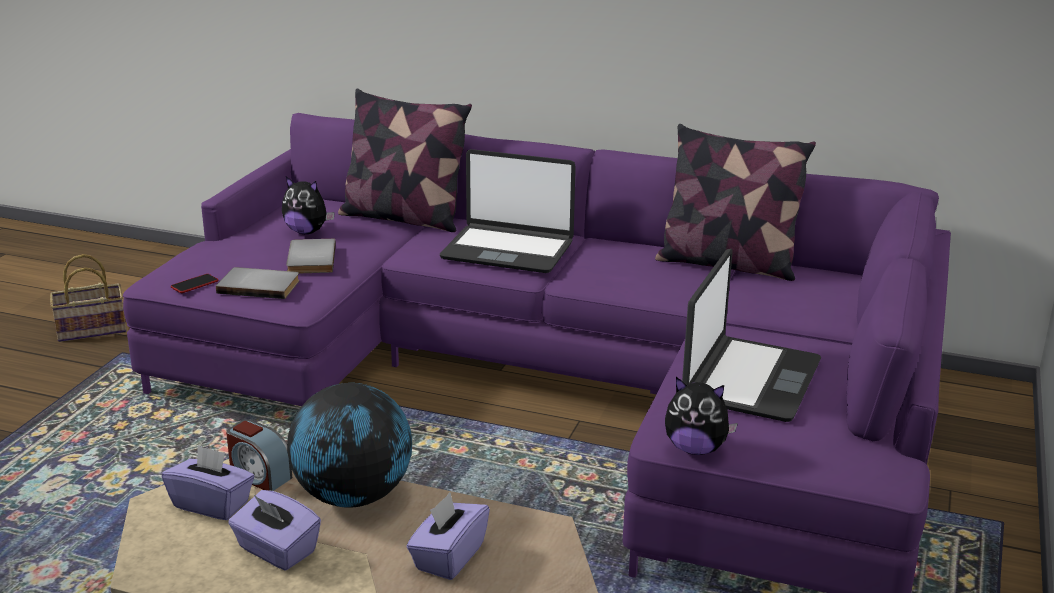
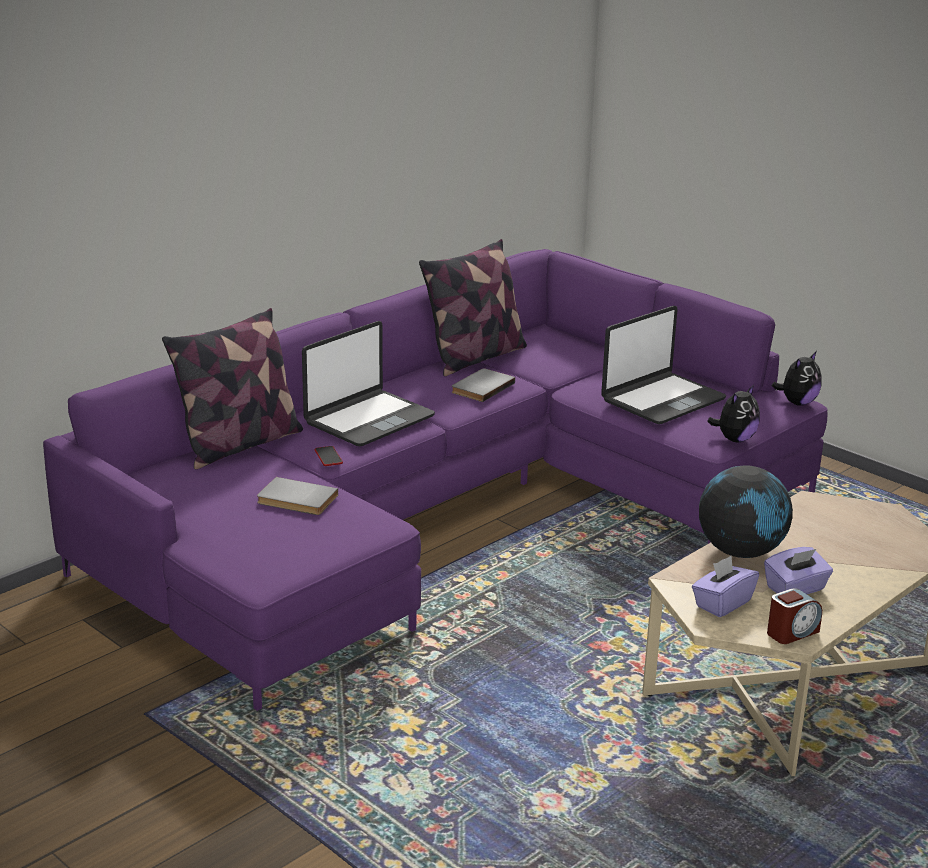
camera: 65 degrees left, 0 degrees up
basket [50,254,126,342] -> none
phone [171,274,218,293] -> phone moved to [315,446,343,466]
grey book [216,267,299,299] -> grey book moved to [452,368,515,402]
alarm clock [226,420,292,491] -> alarm clock moved to [767,588,822,644]
plush toy [282,177,335,234] -> plush toy moved to [772,351,822,406]
purple tissue box [407,493,490,580] -> none
laptop [682,249,821,422] -> laptop turned 90 degrees clockwise [601,306,726,424]

